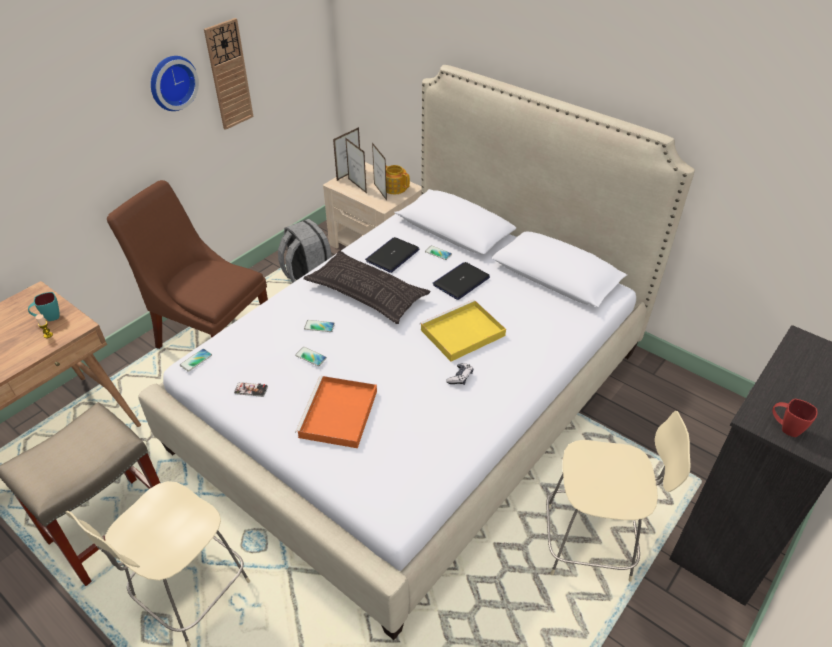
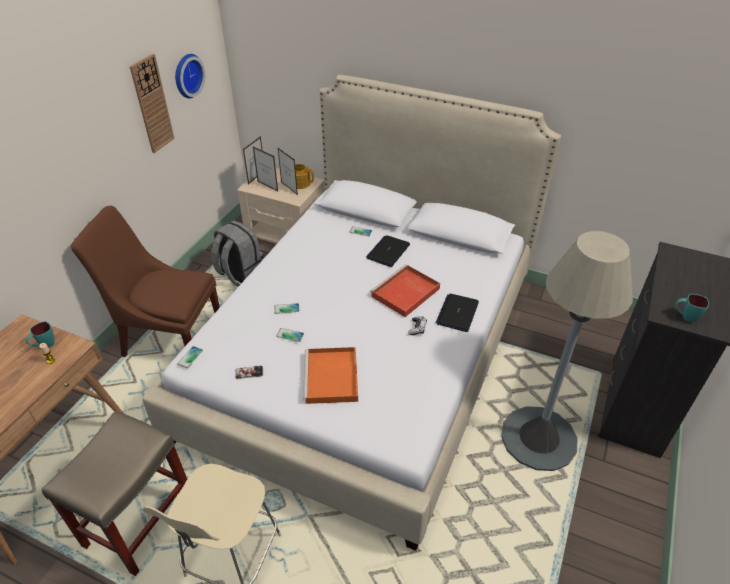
camera: 15 degrees left, 0 degrees up
wall clock [151,56,199,111] -> wall clock moved to [175,54,205,98]
pillow [303,251,431,324] -> none
laptop [365,237,420,273] -> laptop moved to [436,294,479,332]
yellow tray [420,299,506,361] -> red tray [370,264,440,317]
beige chair [546,411,691,582] -> grey floor lamp [501,231,633,471]
red mug [772,399,818,437] -> turquoise mug [675,294,709,322]

